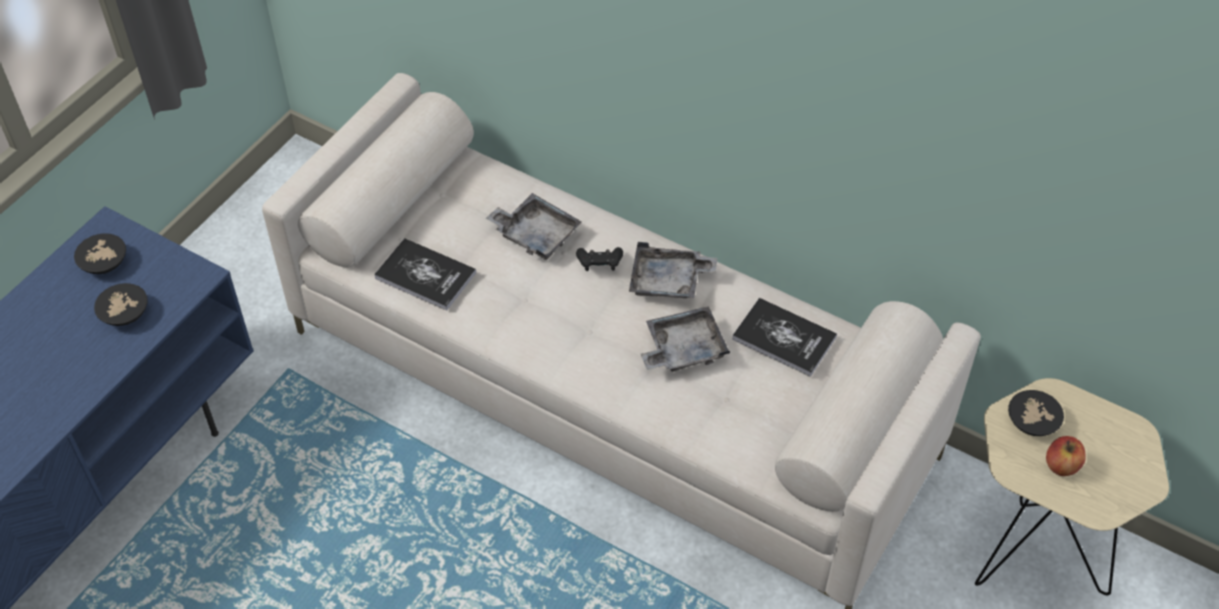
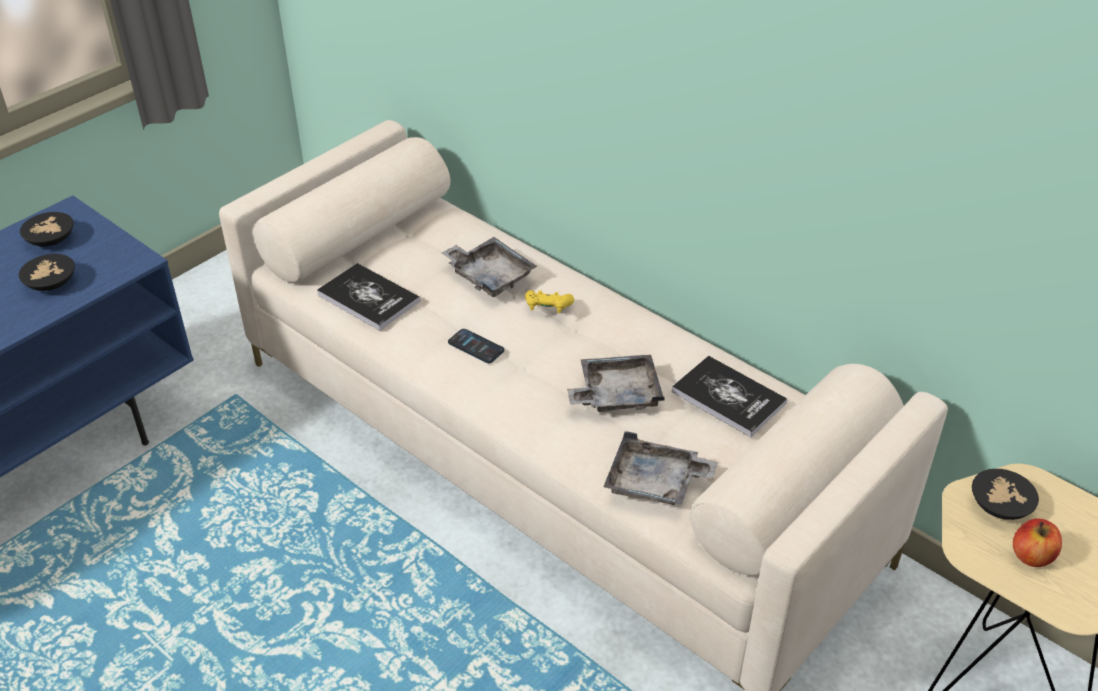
camera: 10 degrees right, 10 degrees down
black game controller [576,247,623,271] -> yellow game controller [525,290,574,313]
grey tray [629,242,717,298] -> grey tray moved to [603,431,718,505]
none -> phone [448,329,504,363]

